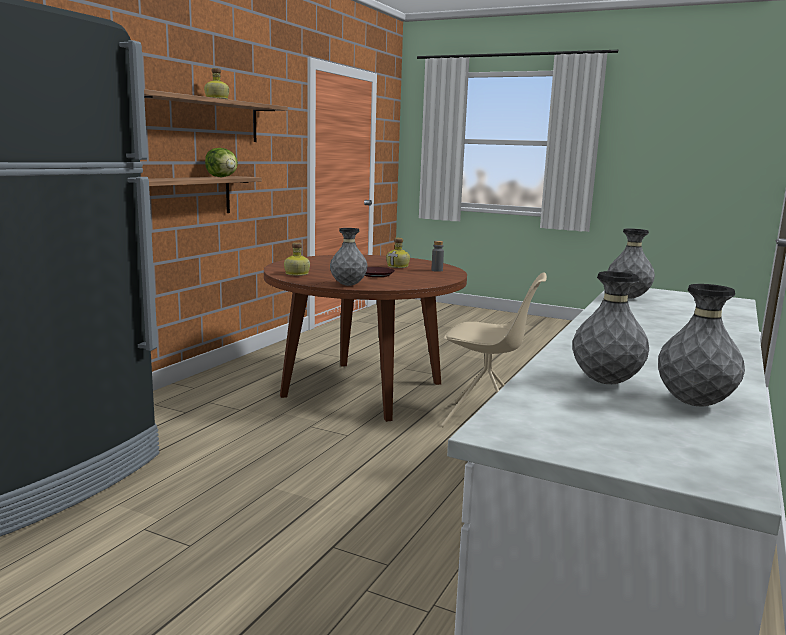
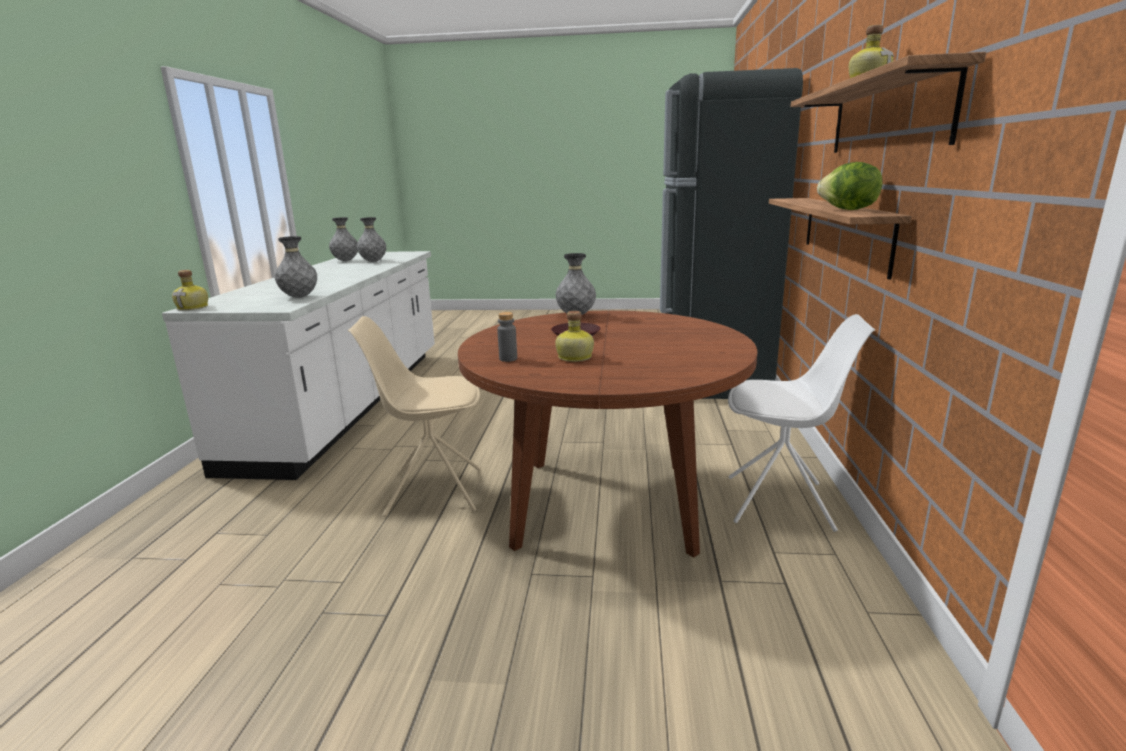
camera: 160 degrees right, 5 degrees up
bottle [284,242,310,276] -> bottle moved to [172,270,208,310]
none -> white chair [728,314,875,532]

